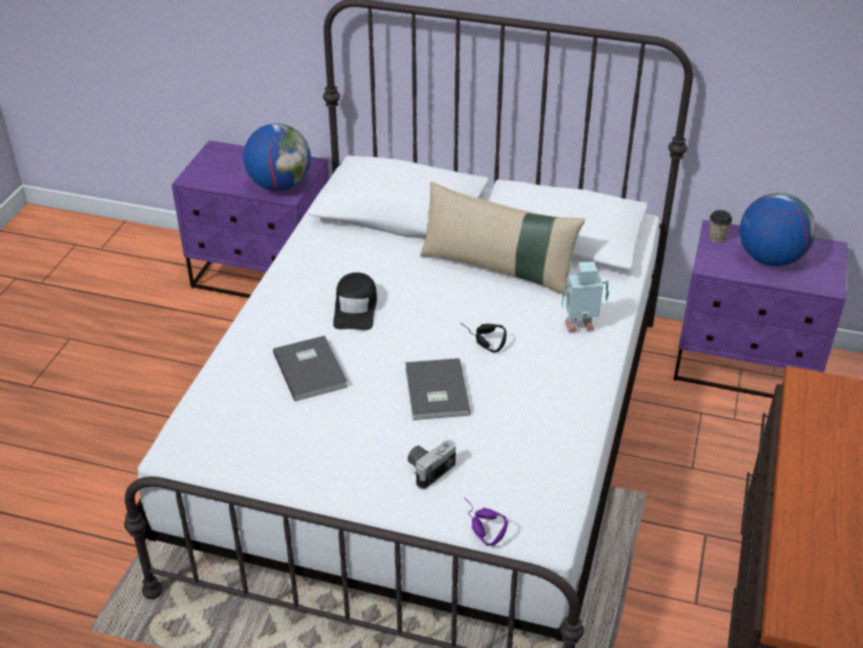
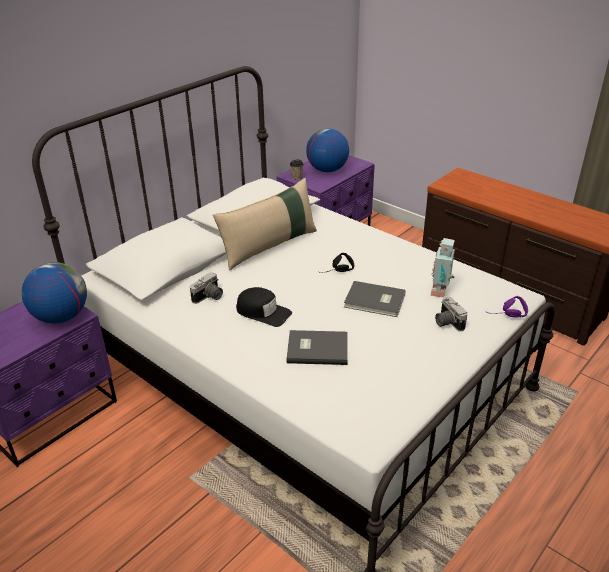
camera: 65 degrees left, 5 degrees down
toy robot [562,262,609,332] -> toy robot moved to [431,238,455,297]
none -> camera [190,272,223,304]

